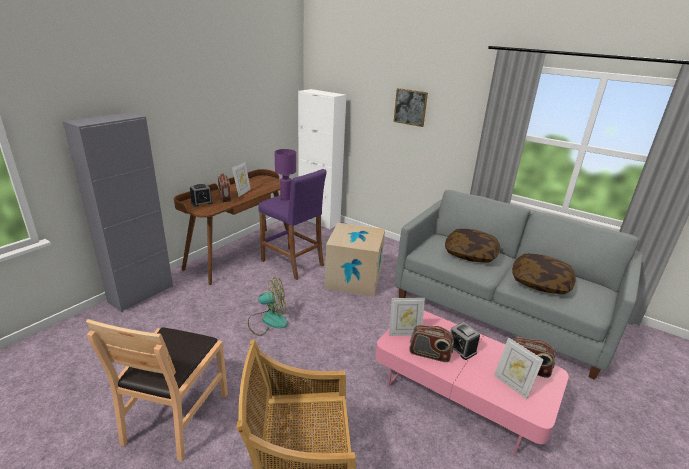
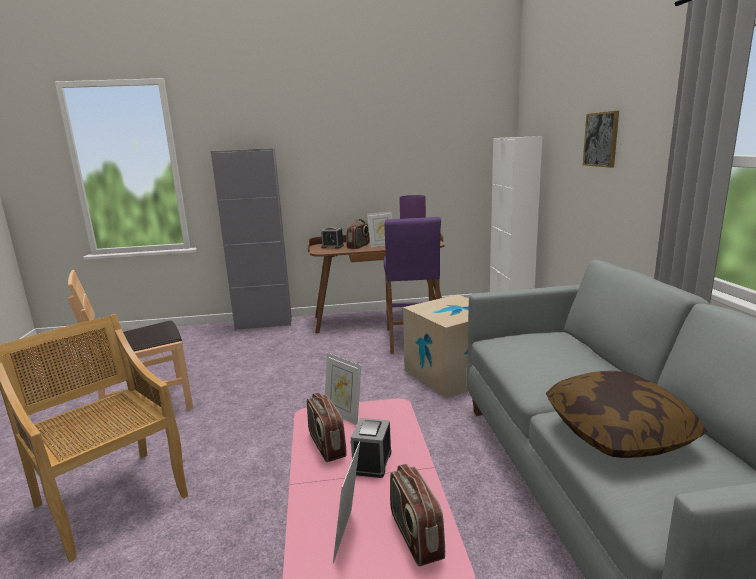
camera: 50 degrees right, 10 degrees down
fan [248,277,287,336] -> none
pillow [445,229,500,263] -> none

